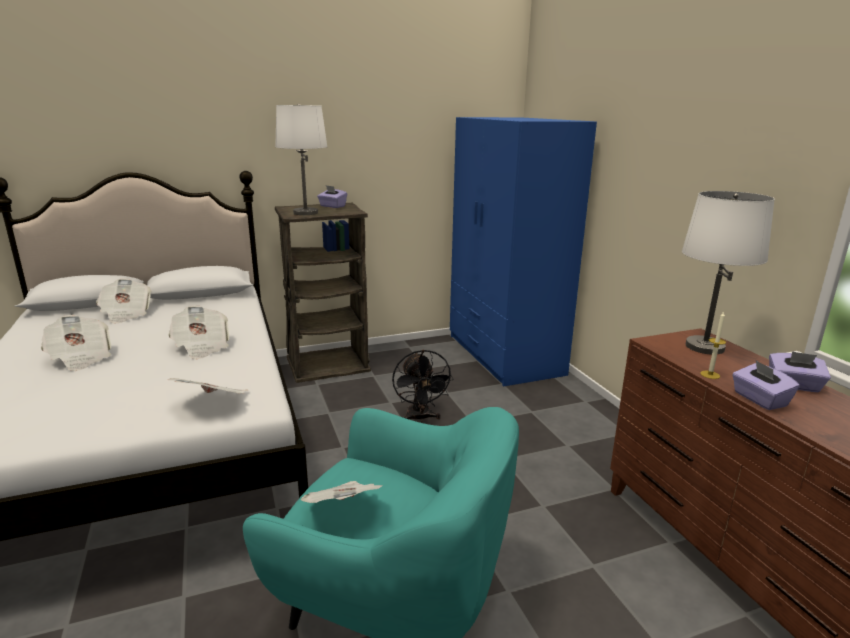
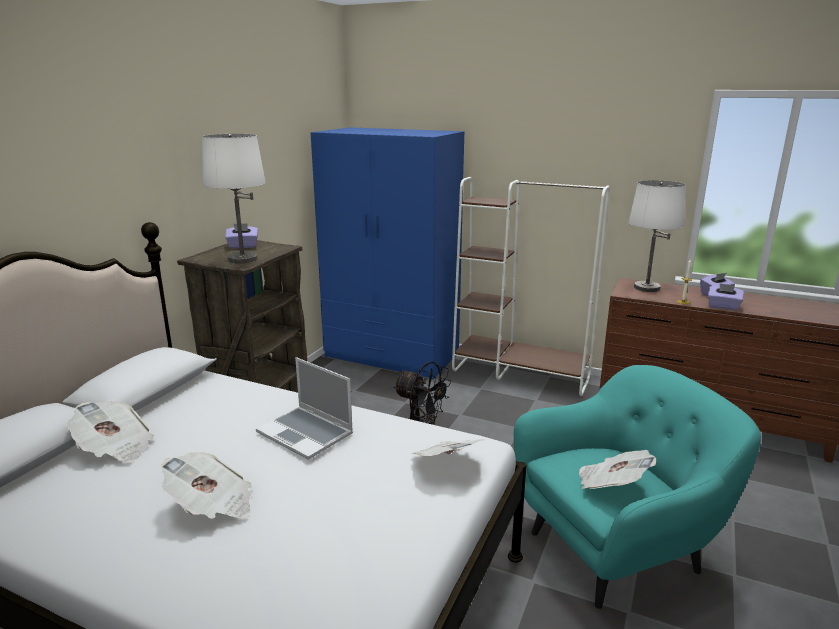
camera: 45 degrees left, 0 degrees up
newspaper [168,305,229,359] -> laptop [256,357,353,460]
none -> brown clothes rack [452,177,609,396]

